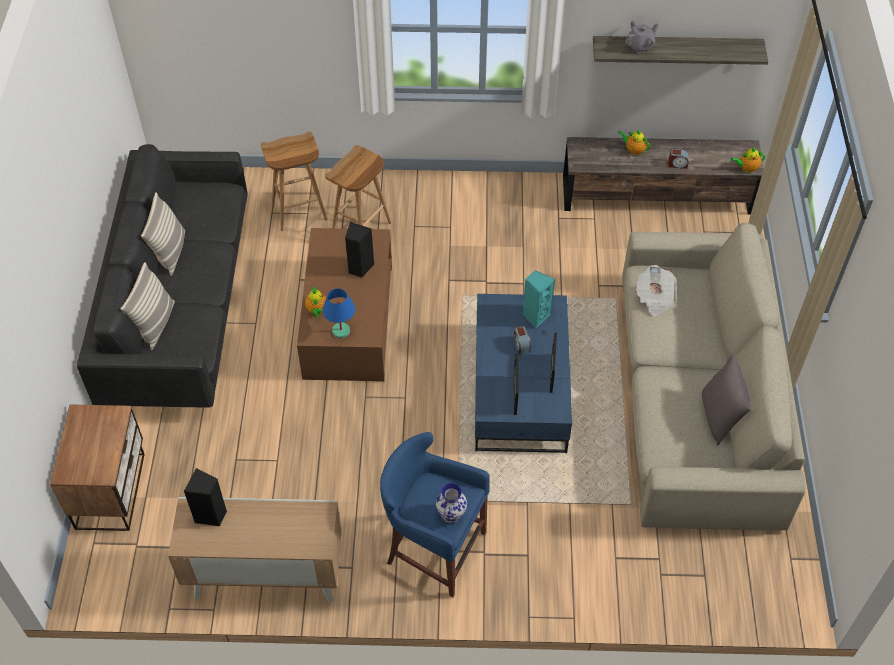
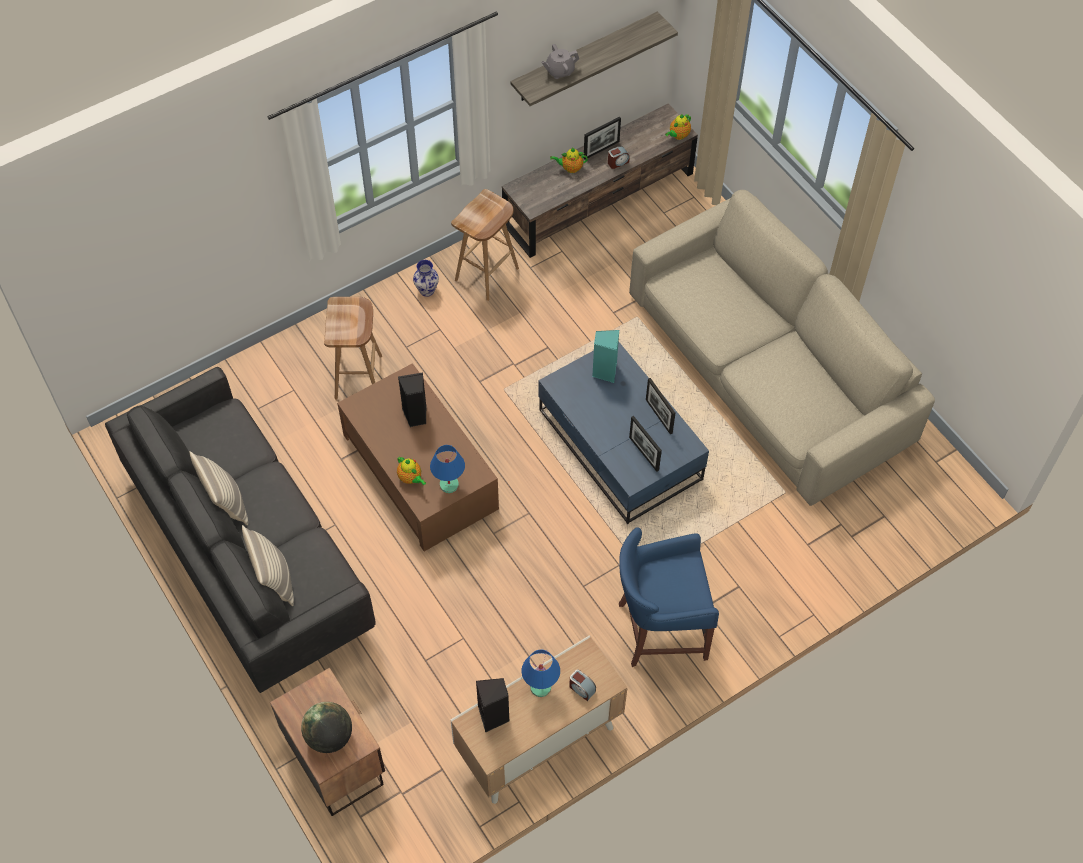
camera: 35 degrees left, 5 degrees up
brown stool [261,132,328,231] -> brown stool moved to [451,189,519,301]
vase [436,483,467,524] -> vase moved to [413,260,439,297]
alarm clock [514,326,531,355] -> alarm clock moved to [569,670,596,701]
grey teapot [625,21,658,53] -> grey teapot turned 135 degrees counterclockwise [541,44,579,79]
newspaper [636,265,677,316] -> none
grey pillow [702,354,751,446] -> none
none -> globe [301,702,352,753]
none -> blue table lamp [522,650,560,697]
none -> picture frame [584,116,621,160]

